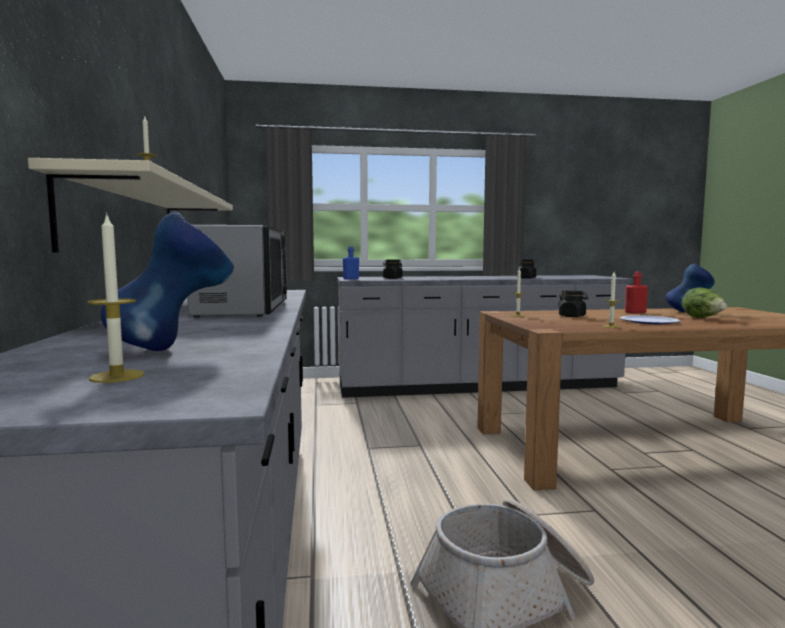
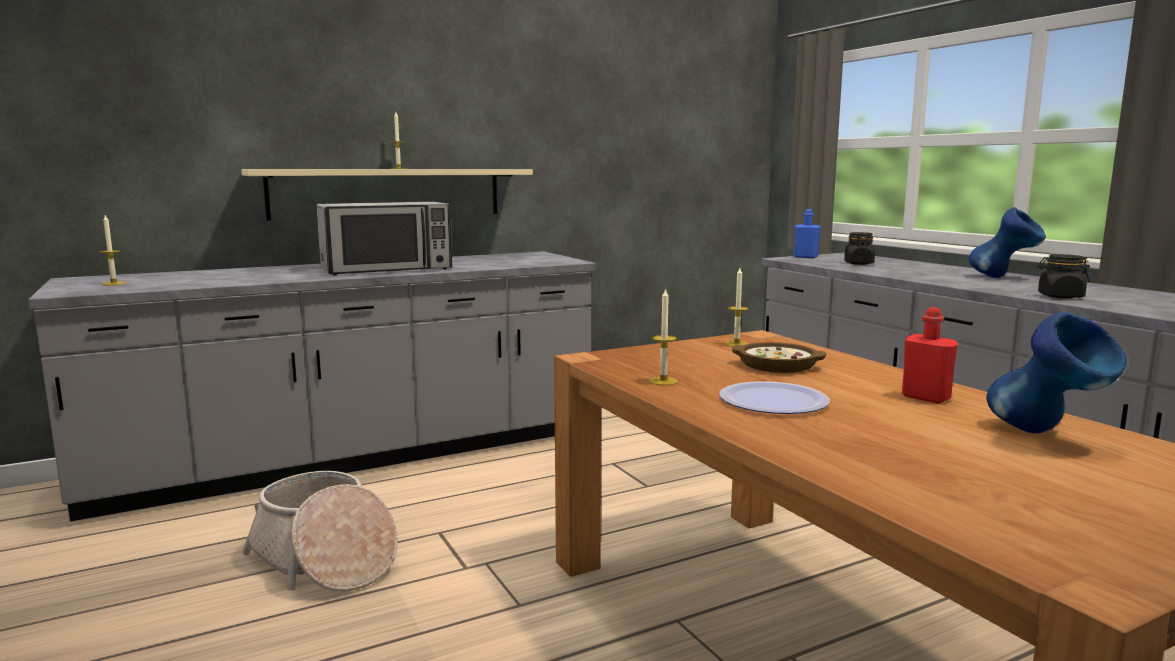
camera: 70 degrees right, 5 degrees up
blue vase [101,212,234,351] -> blue vase moved to [969,207,1046,278]
black jar [558,290,589,317] -> bowl [732,342,826,373]
lettuce [682,288,727,318] -> none

